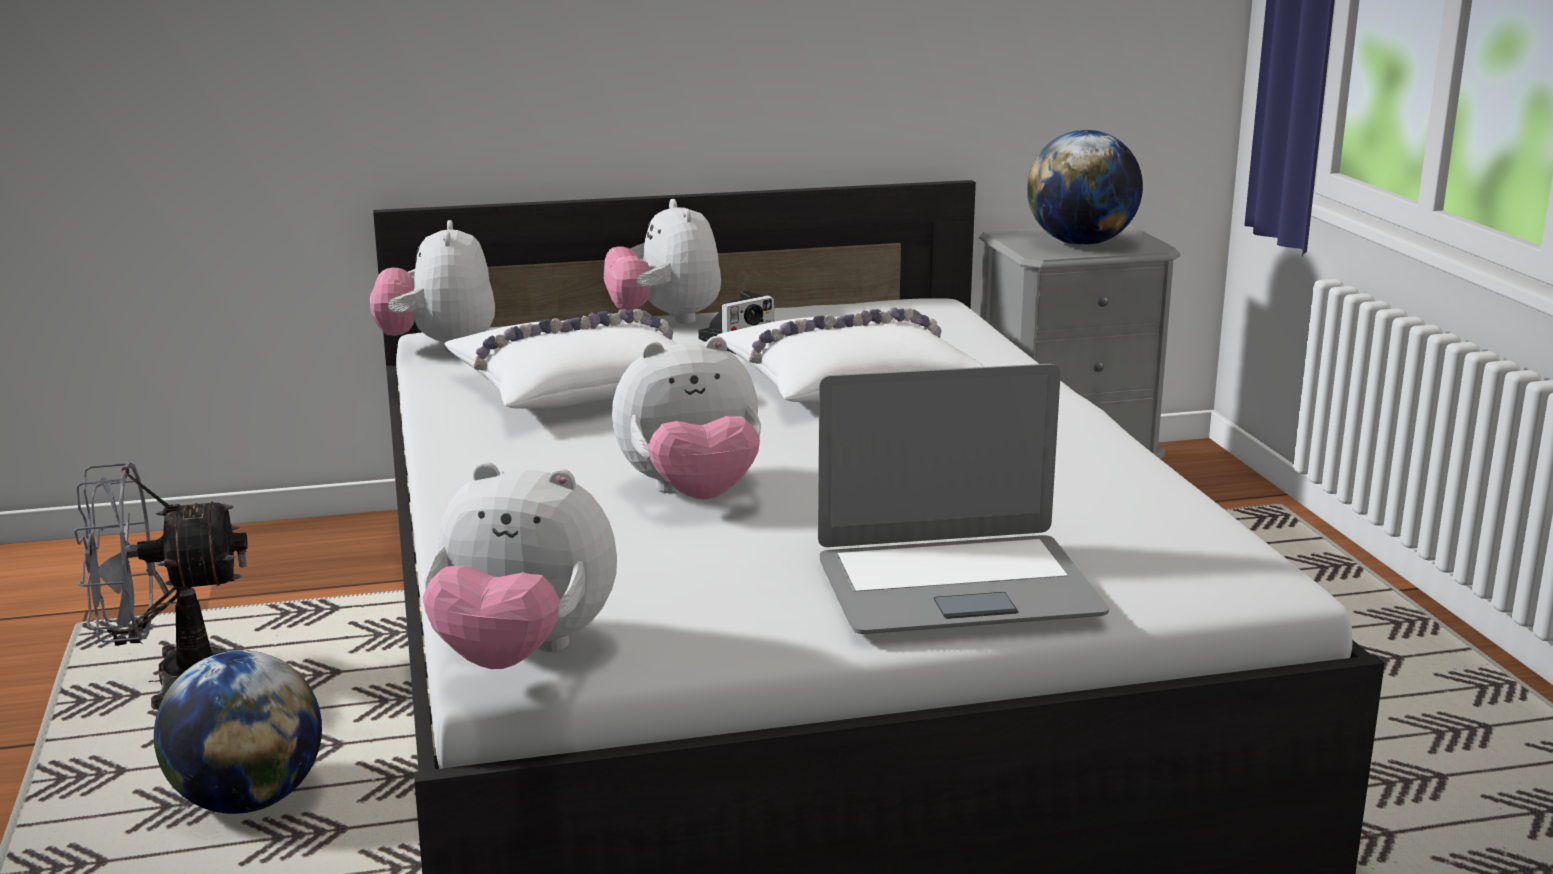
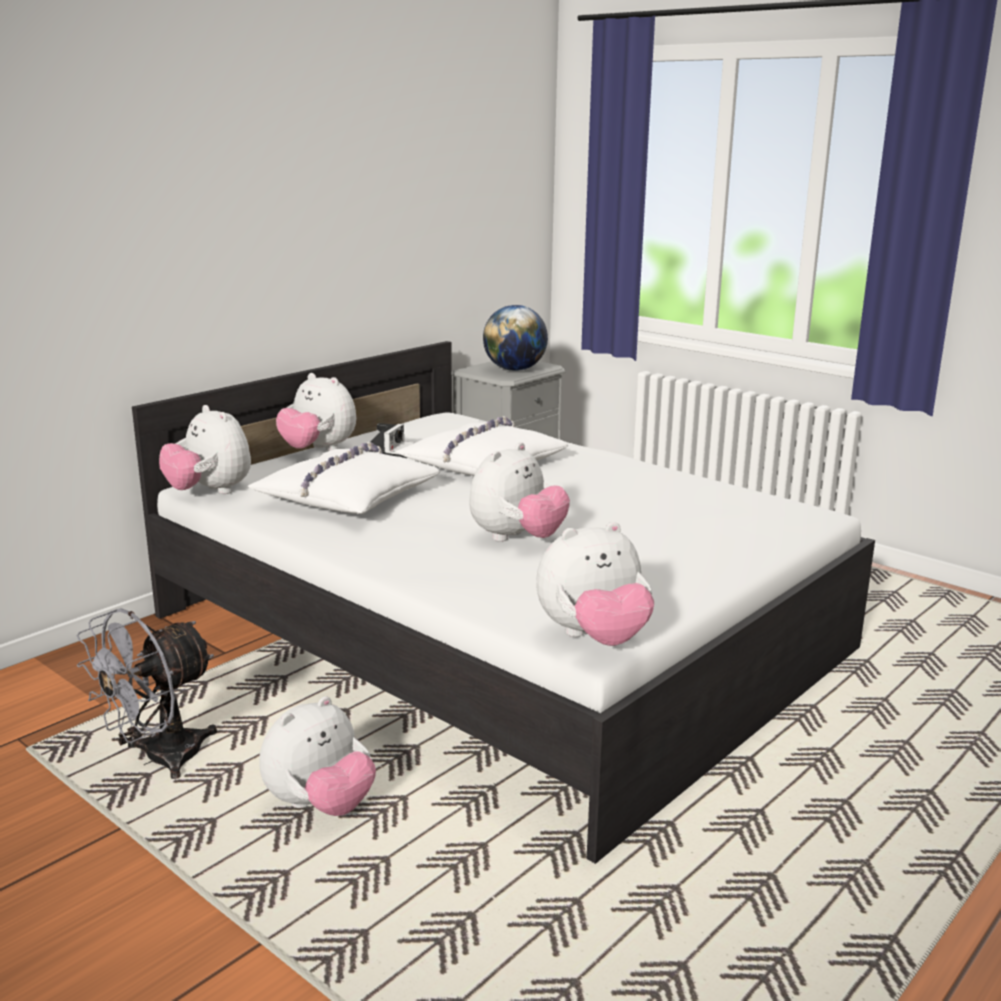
camera: 35 degrees left, 0 degrees up
globe [154,650,322,814] -> plush toy [259,696,376,816]
laptop [818,364,1109,634] -> none

